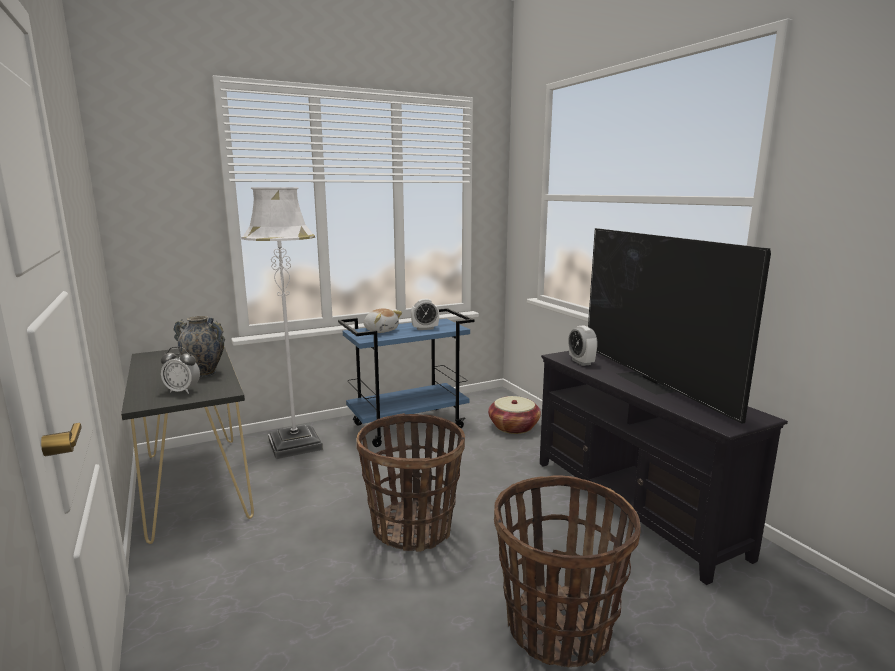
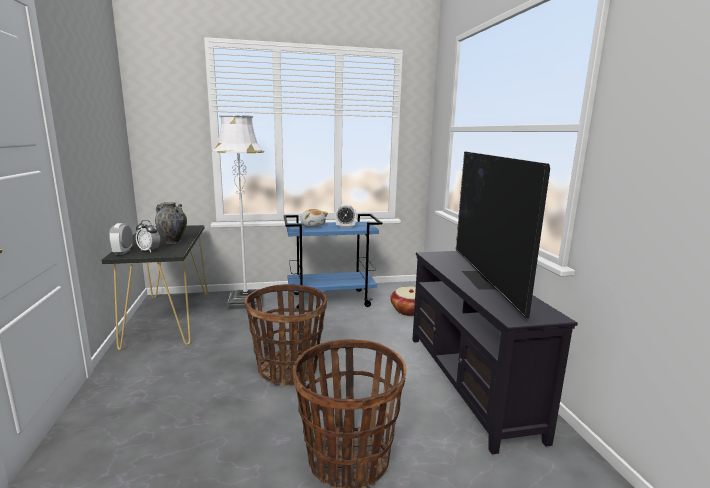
camera: 15 degrees right, 0 degrees up
alarm clock [568,325,598,366] -> alarm clock moved to [109,223,133,255]

